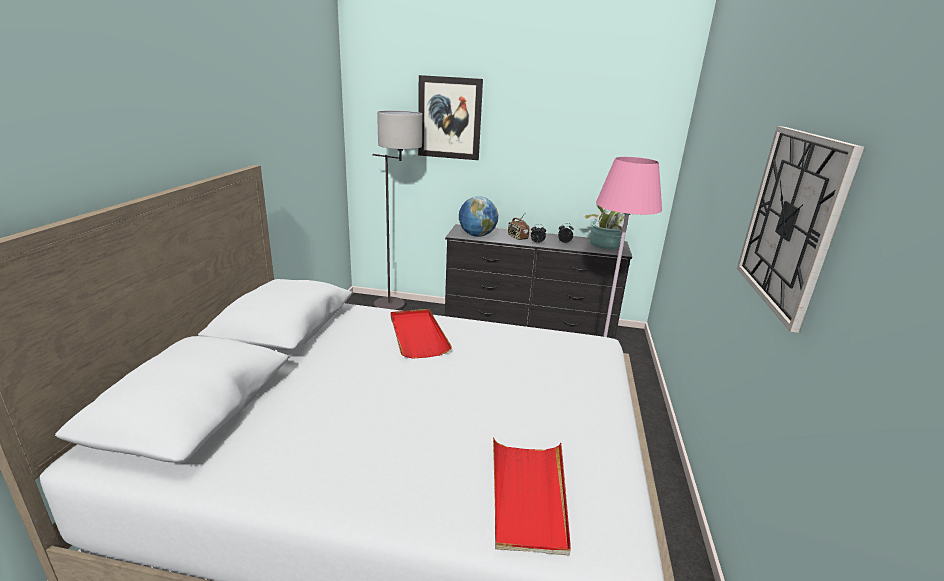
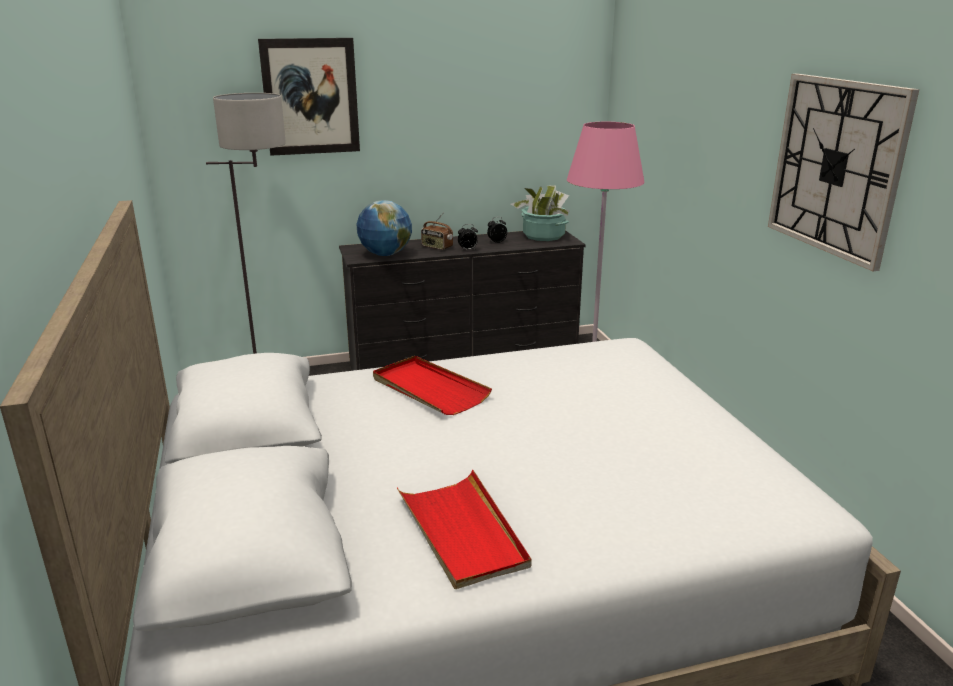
camera: 25 degrees left, 0 degrees up
red tray [493,437,571,556] -> red tray moved to [397,470,531,589]

